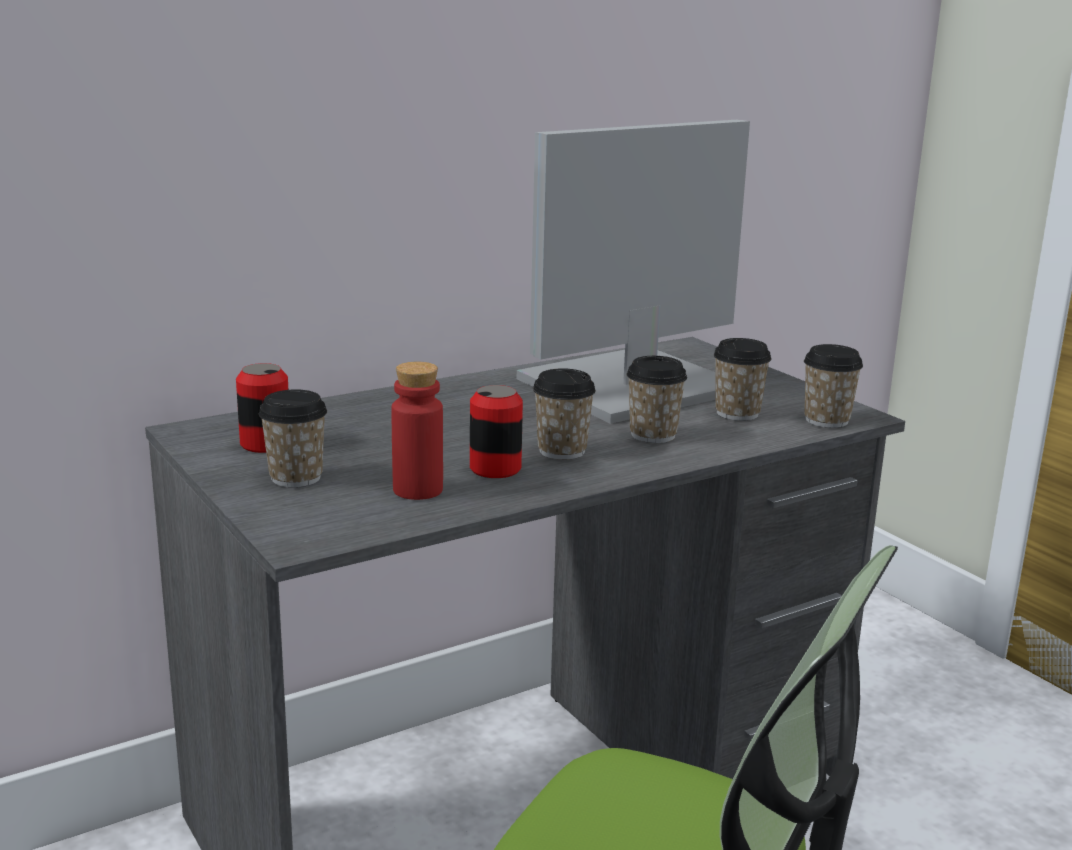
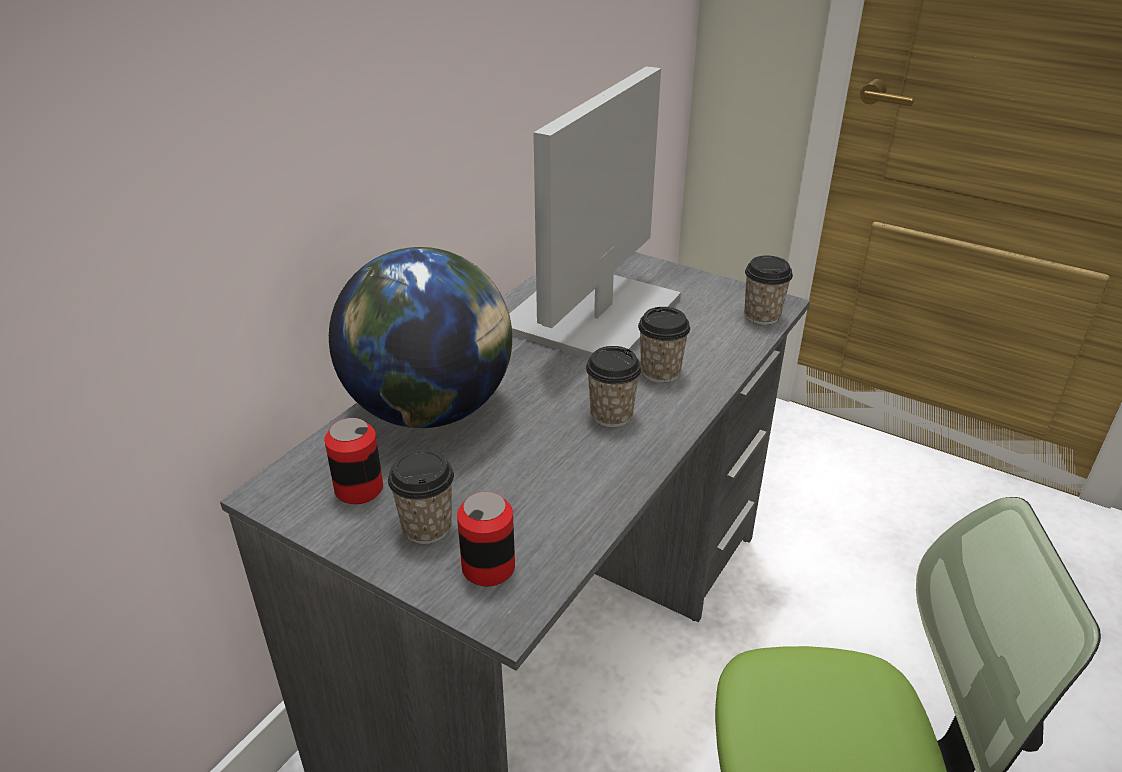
camera: 25 degrees left, 15 degrees up
red bottle [392,362,443,500] -> none
can [470,385,523,478] -> can moved to [457,492,515,586]
cup [714,338,771,421] -> none
none -> globe [329,247,512,428]

